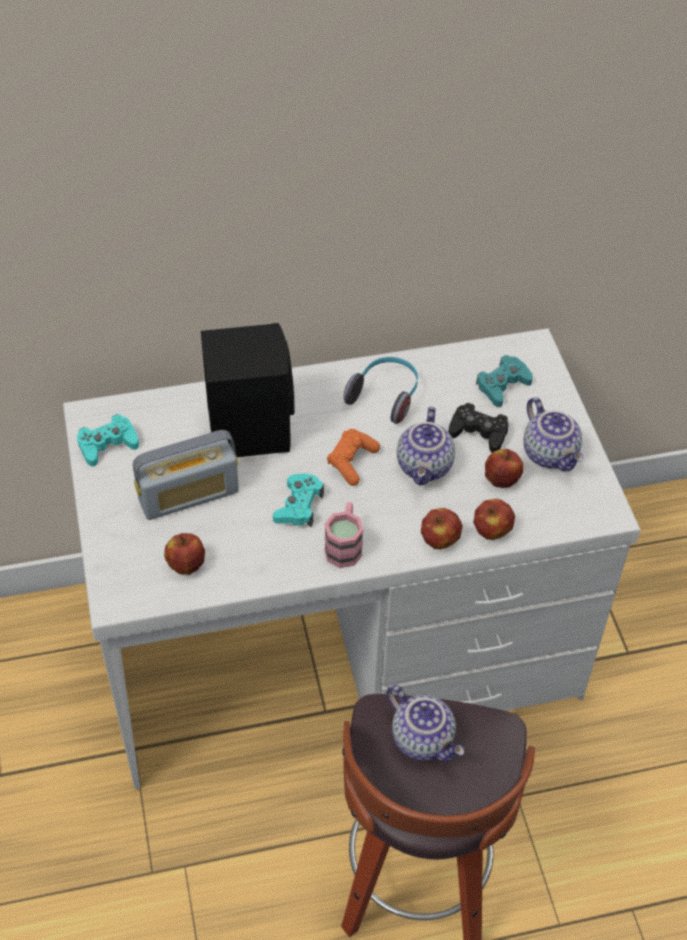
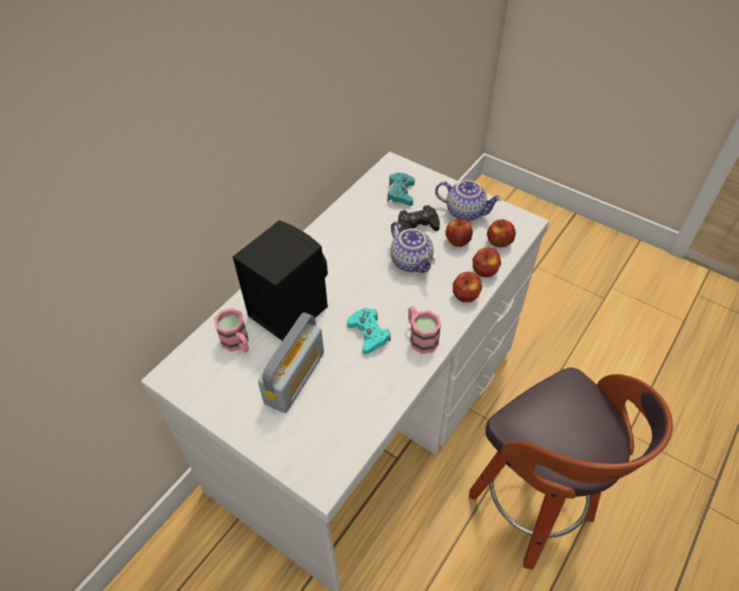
camera: 40 degrees left, 0 degrees up
turquoise game controller [77,414,139,467] -> none
apple [164,533,205,575] -> apple moved to [487,219,516,247]
orange game controller [327,429,380,486] -> none
headphones [344,357,418,424] -> none
teapot [387,685,464,762] -> none
none -> pink mug [214,308,249,353]

